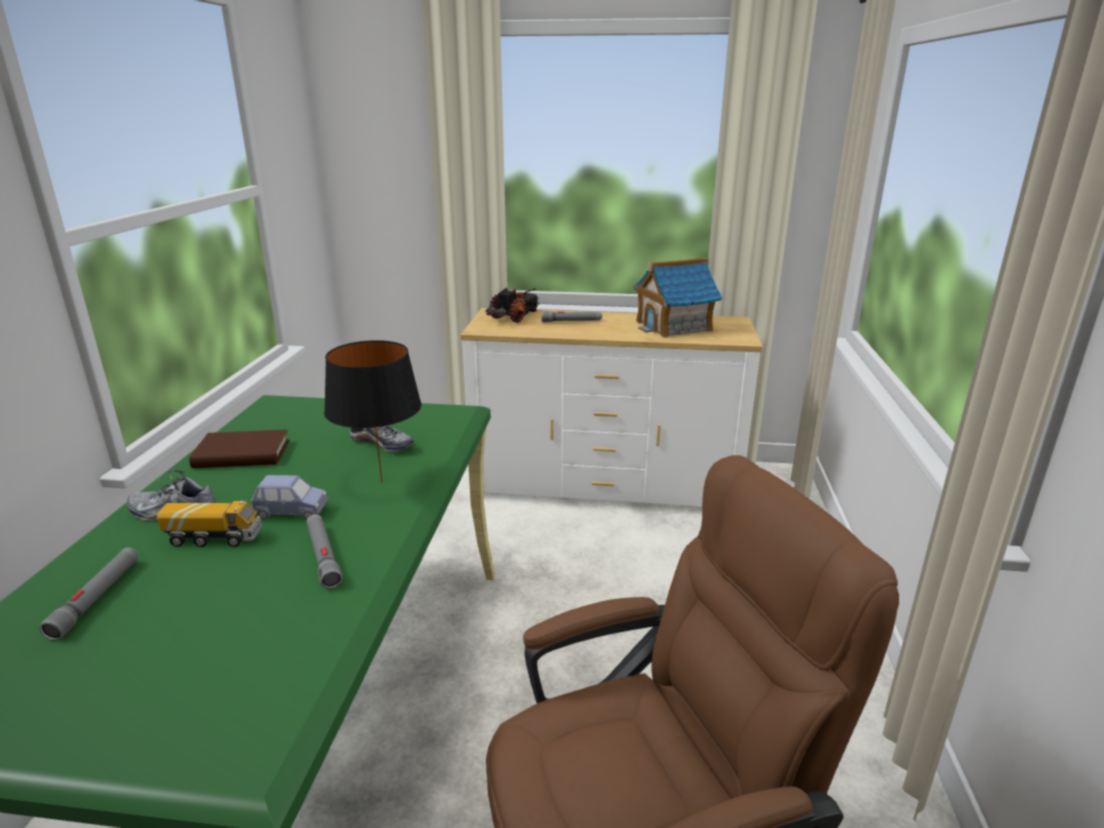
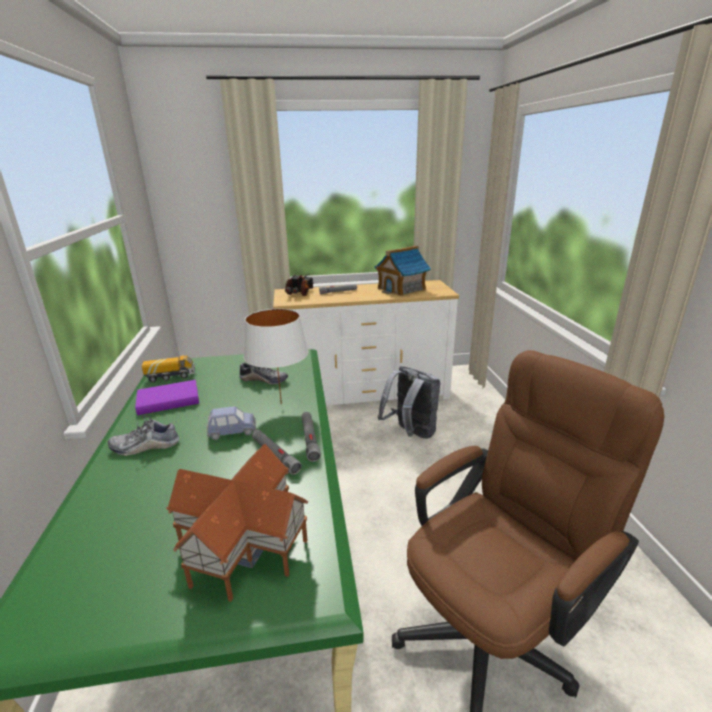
camera: 15 degrees left, 0 degrees up
grey flashlight [39,547,138,640] -> grey flashlight moved to [301,412,321,462]
toy truck [157,501,262,547] -> toy truck moved to [142,355,195,382]
brown book [189,430,289,468] -> purple book [135,380,199,415]
black table lamp [324,340,422,483] -> white table lamp [244,309,308,404]
none -> toy house [166,444,308,602]
none -> grey backpack [378,366,440,439]

